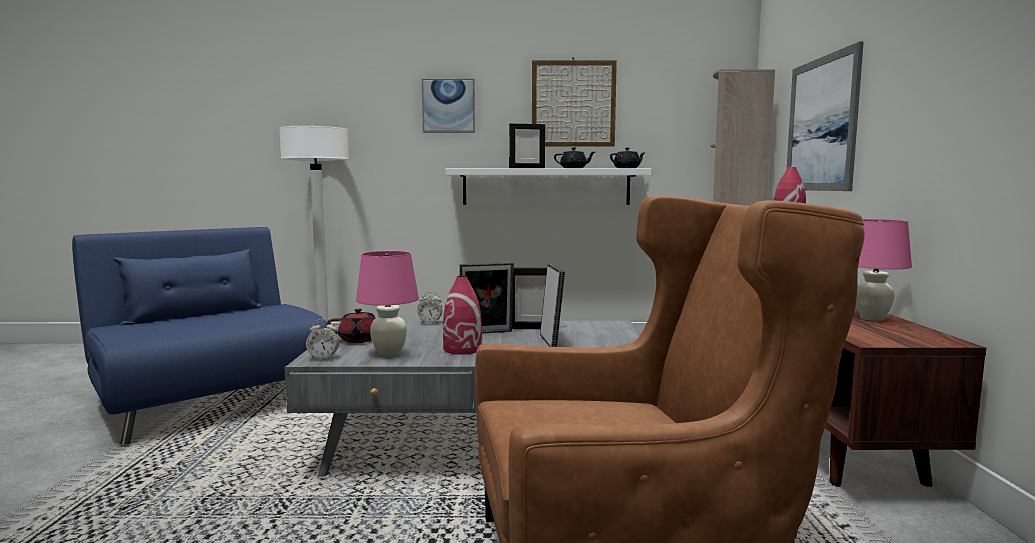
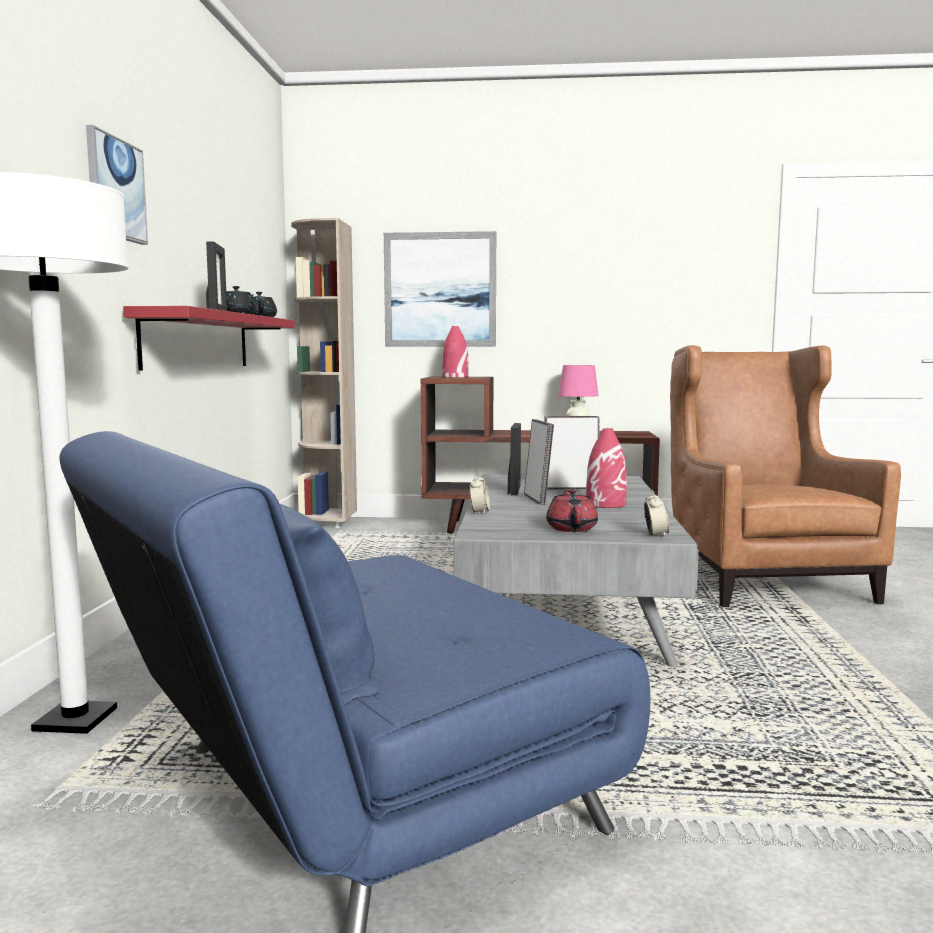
camera: 85 degrees left, 0 degrees up
pink table lamp [356,251,419,357] -> none
white shelf [446,168,651,205] -> red shelf [123,306,295,371]
picture [532,58,617,147] -> none

